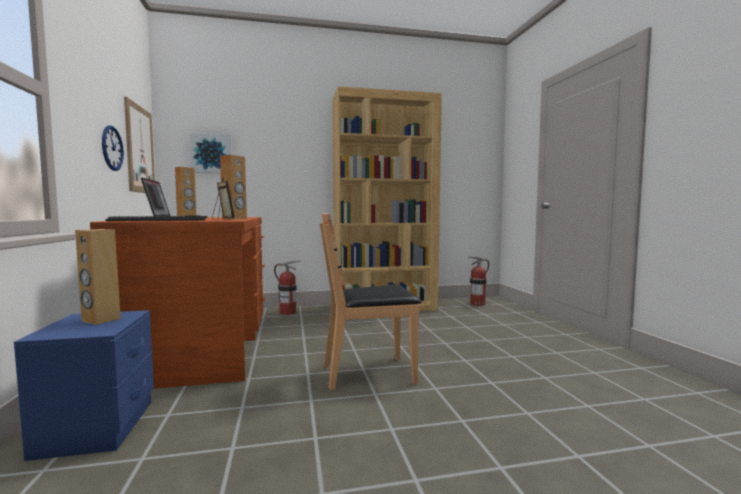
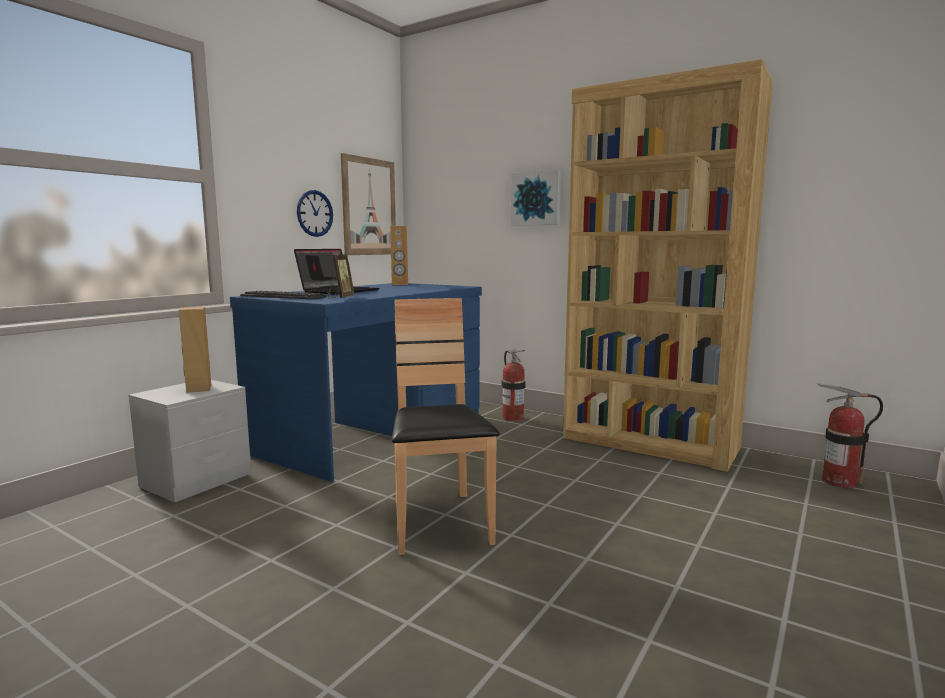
camera: 45 degrees right, 5 degrees up
blue nightstand [14,310,154,461] -> grey nightstand [129,380,250,503]
brown desk [90,217,266,389] -> blue desk [230,283,482,482]
picture [190,133,232,173] -> picture moved to [511,169,561,226]
brown speaker [220,155,247,219] -> none
brown chair [320,213,421,390] -> brown chair turned 45 degrees clockwise [392,298,500,555]

